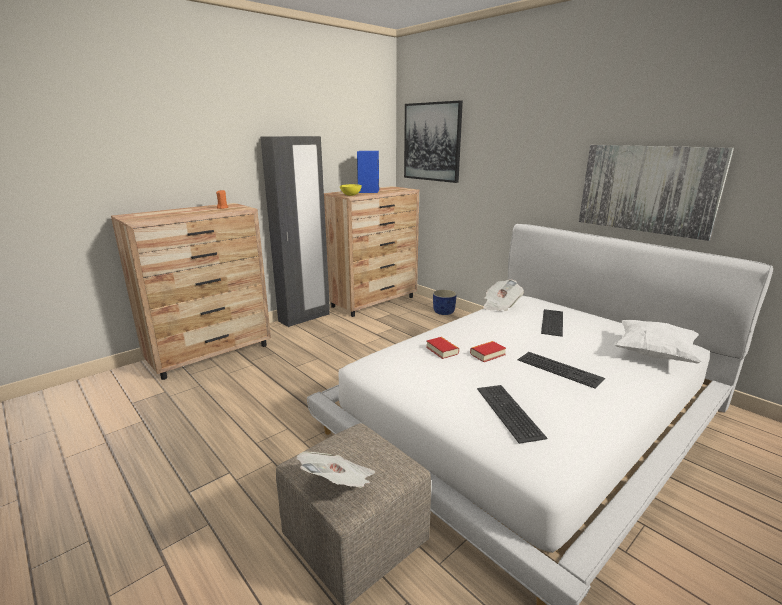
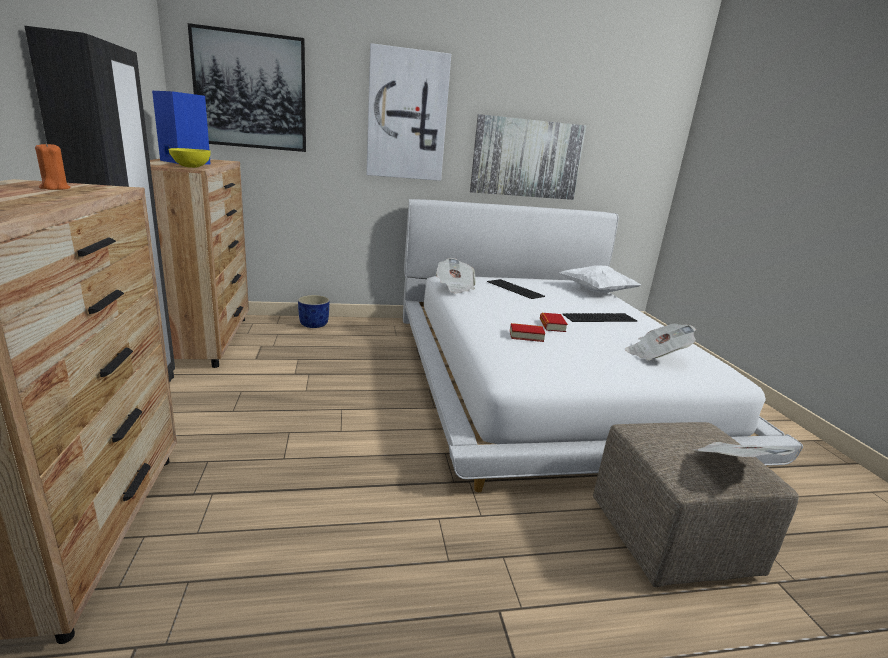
camera: 60 degrees left, 0 degrees up
keyboard [477,385,547,444] -> newspaper [625,323,696,361]
none -> picture [366,43,451,181]

